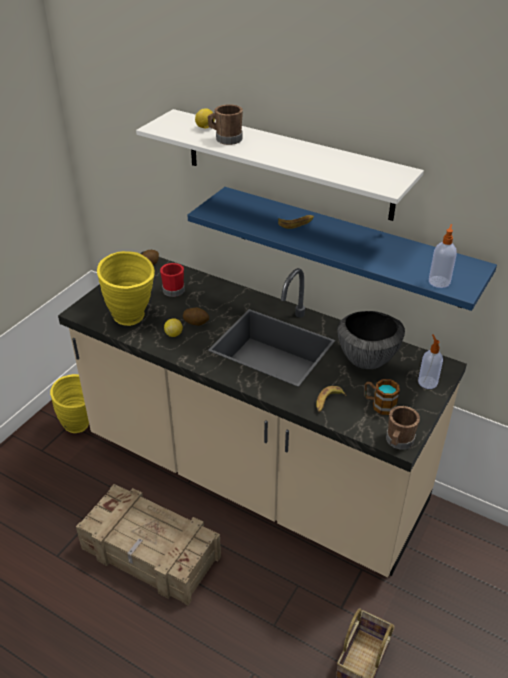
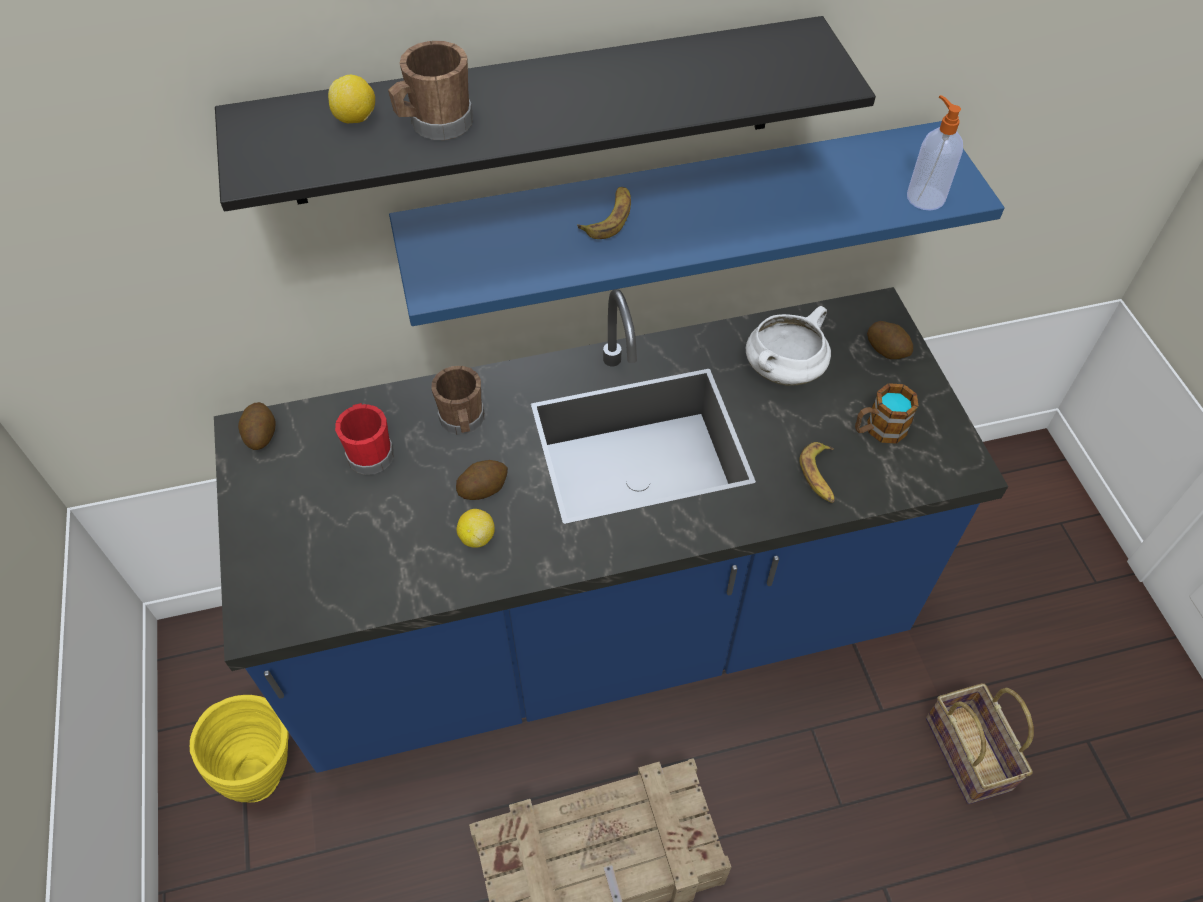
camera: 45 degrees left, 15 degrees up
beige counter [58,251,467,578] -> blue counter [214,287,1008,773]
yellow vase [97,251,155,326] -> none
white shelf [136,109,424,221] -> black shelf [215,16,876,211]
bowl [337,311,405,369] -> white cooking pot [746,306,831,386]
brown mug [386,406,420,450] -> brown mug moved to [431,366,484,435]
soap dispenser [418,334,443,389] -> potato [867,321,913,359]

